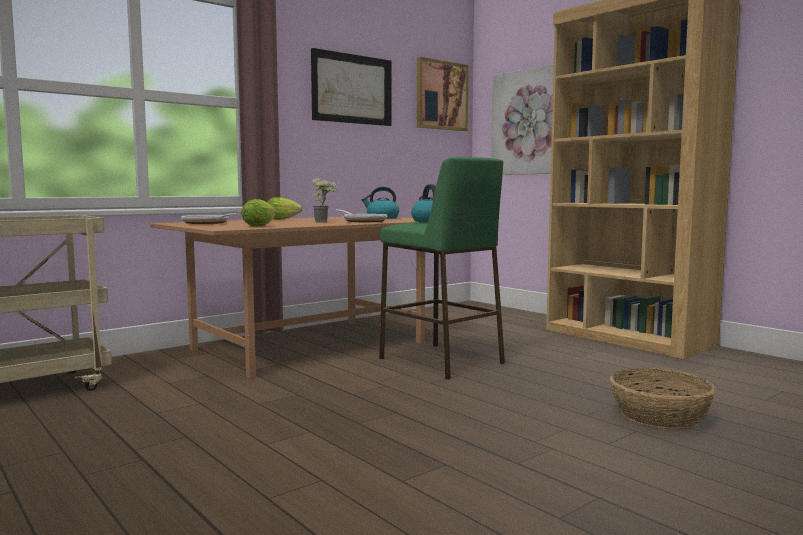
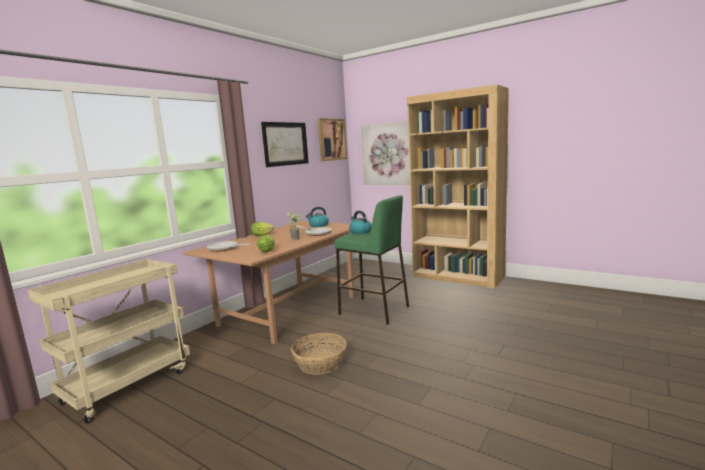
camera: 15 degrees left, 5 degrees up
basket [610,368,716,430] -> basket moved to [291,333,347,375]

